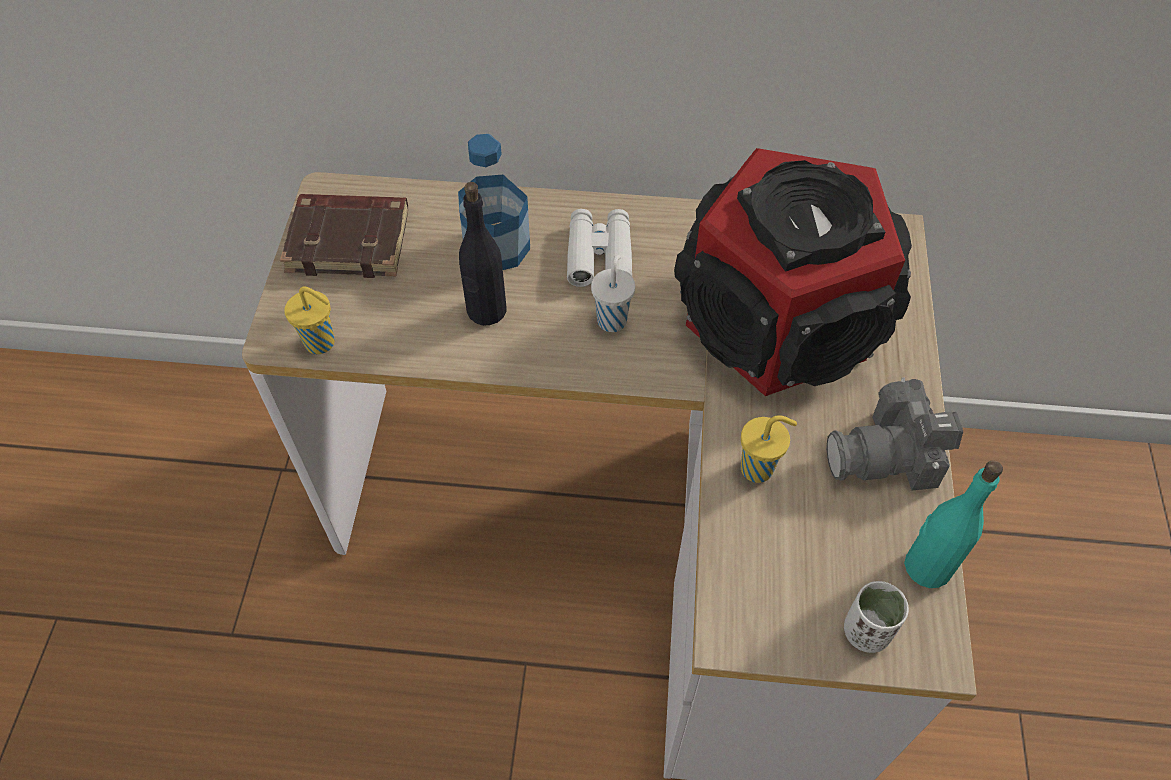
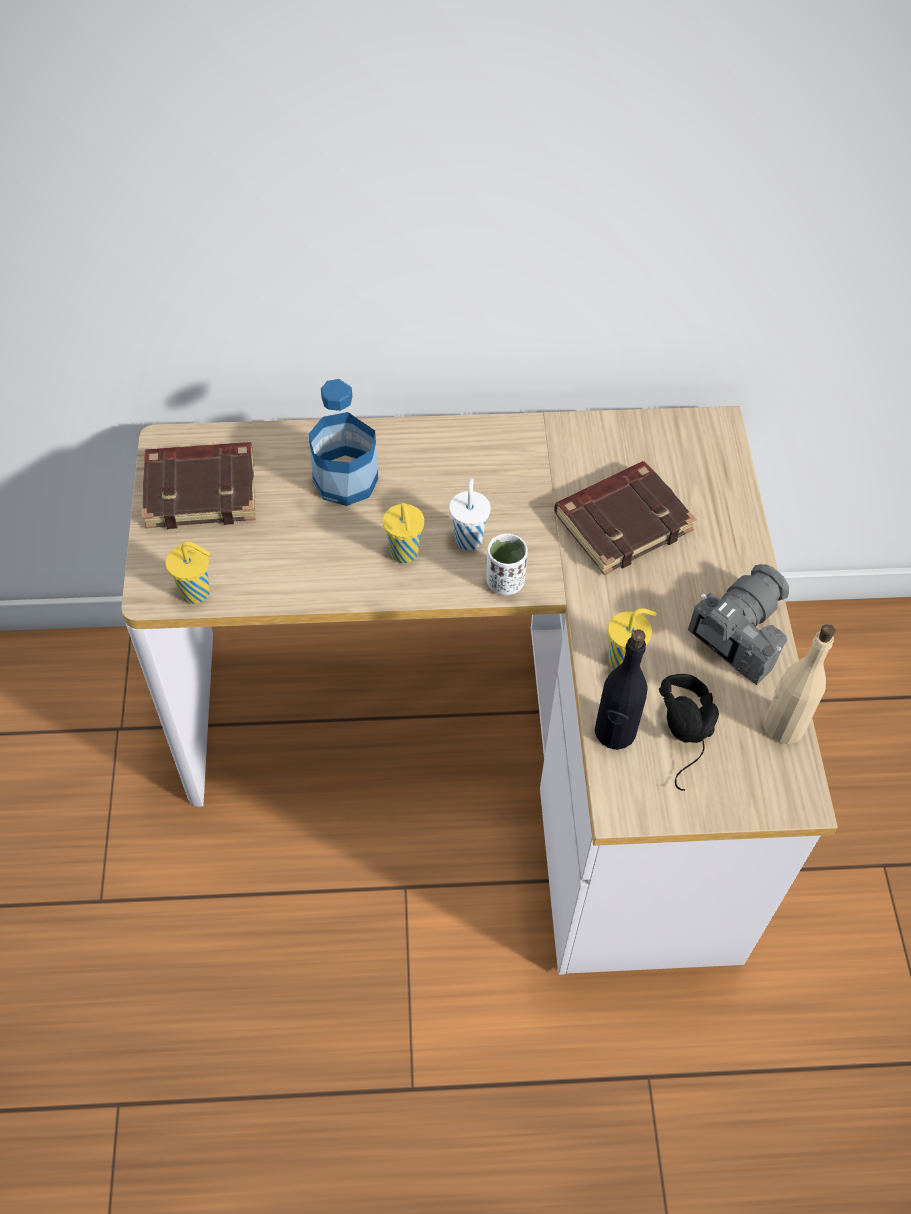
camera: 10 degrees left, 0 degrees up
black bottle [459,182,507,326] -> black bottle moved to [595,629,648,750]
white binoculars [567,209,632,287] -> none
speaker [674,148,912,396] -> brown book [554,461,697,575]
camera [826,377,963,491] -> camera turned 150 degrees clockwise [688,564,789,685]
white cup [844,581,909,653] -> white cup moved to [487,534,528,595]
turquoise bottle [904,461,1003,588] -> beige bottle [763,624,836,744]
none -> yellow cup [383,503,424,563]
none -> black headphones [659,674,719,791]

